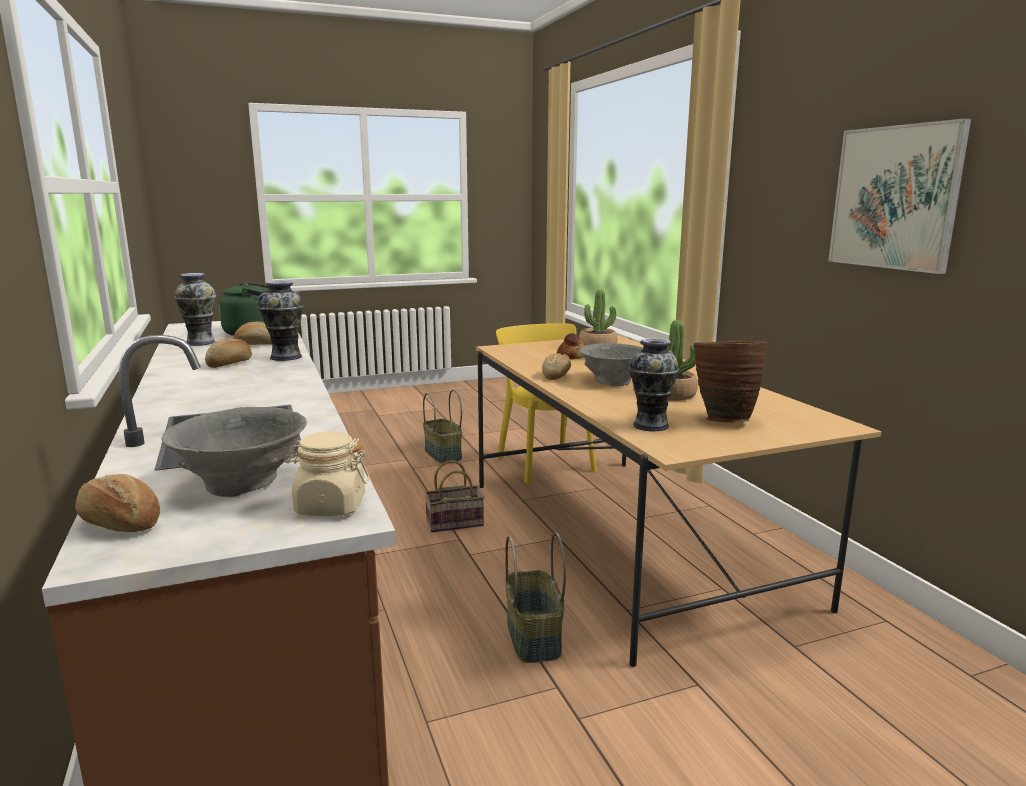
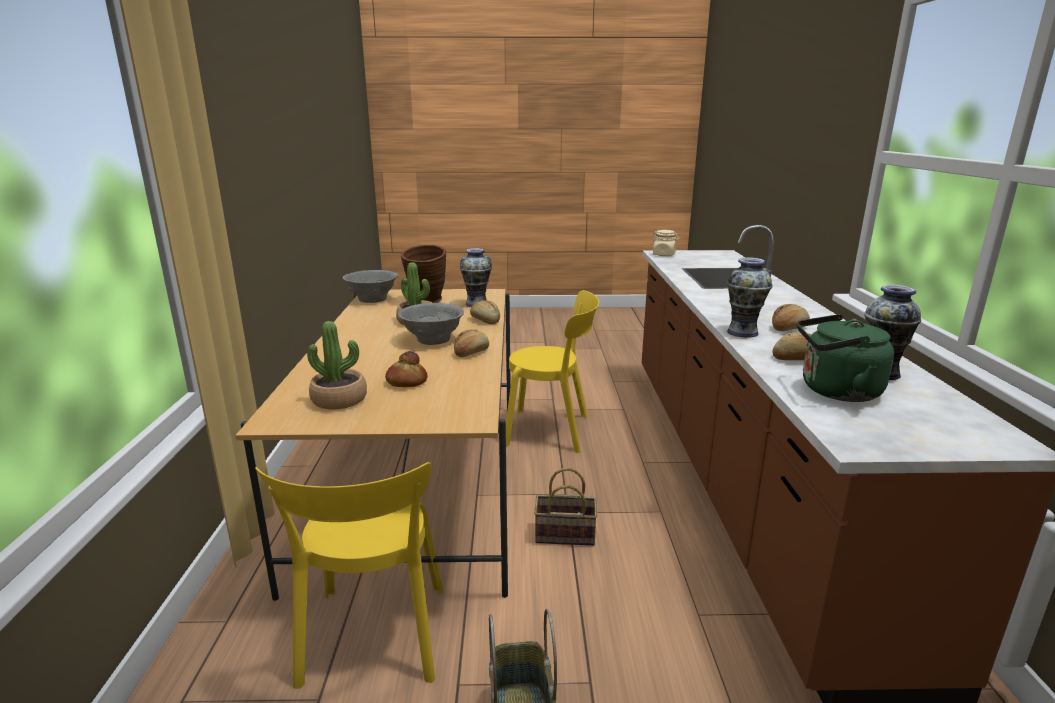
camera: 160 degrees left, 5 degrees up
bread [76,474,160,532] -> bread moved to [470,300,500,324]
grey bowl [161,407,307,497] -> grey bowl moved to [343,270,398,303]
basket [505,532,566,663] -> yellow chair [506,290,599,453]
picture [828,118,971,274] -> none

